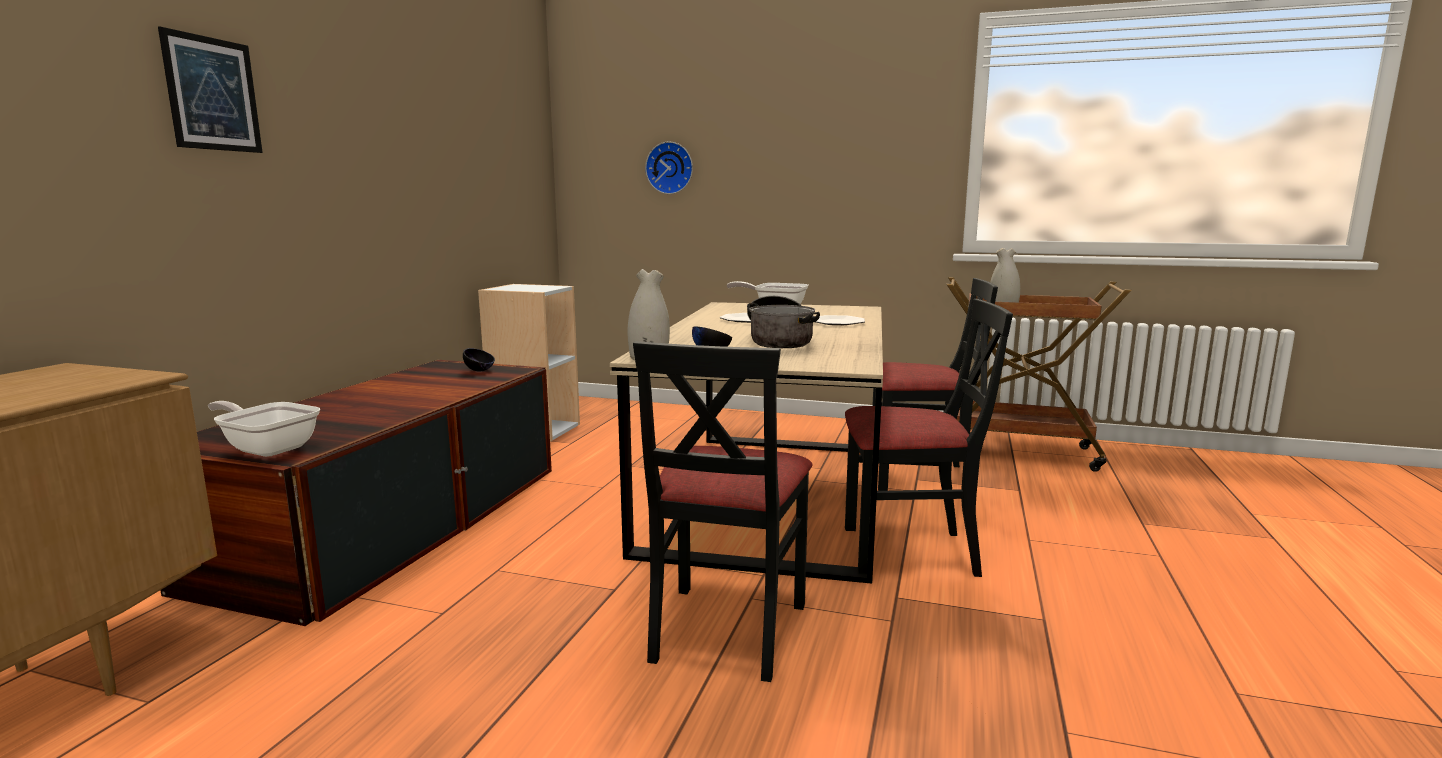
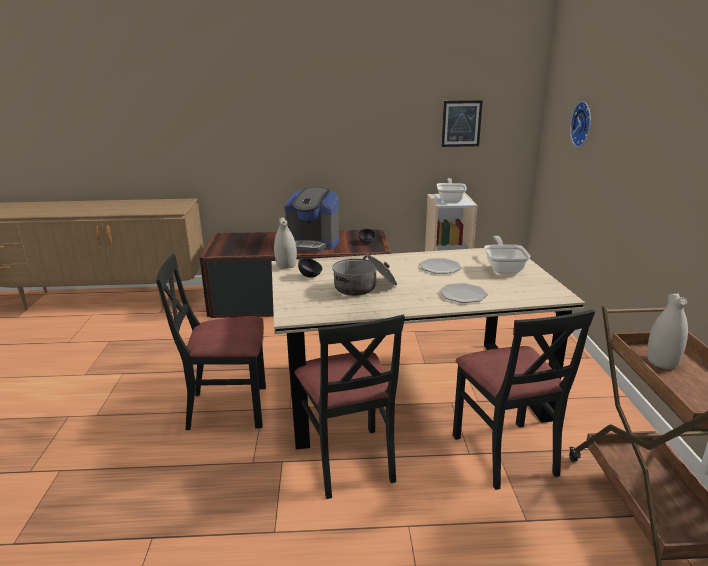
camera: 70 degrees right, 10 degrees up
picture [158,26,263,153] -> picture moved to [442,100,483,147]
frying pan [208,401,320,457] -> frying pan moved to [437,178,467,202]
none -> coffee machine [284,187,339,252]

